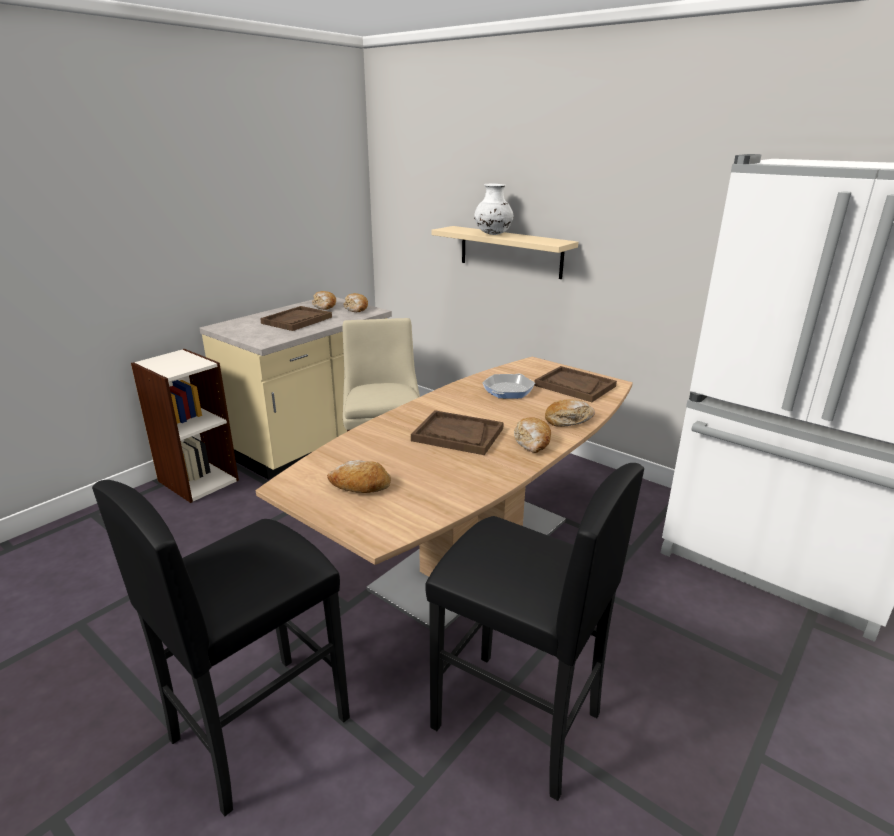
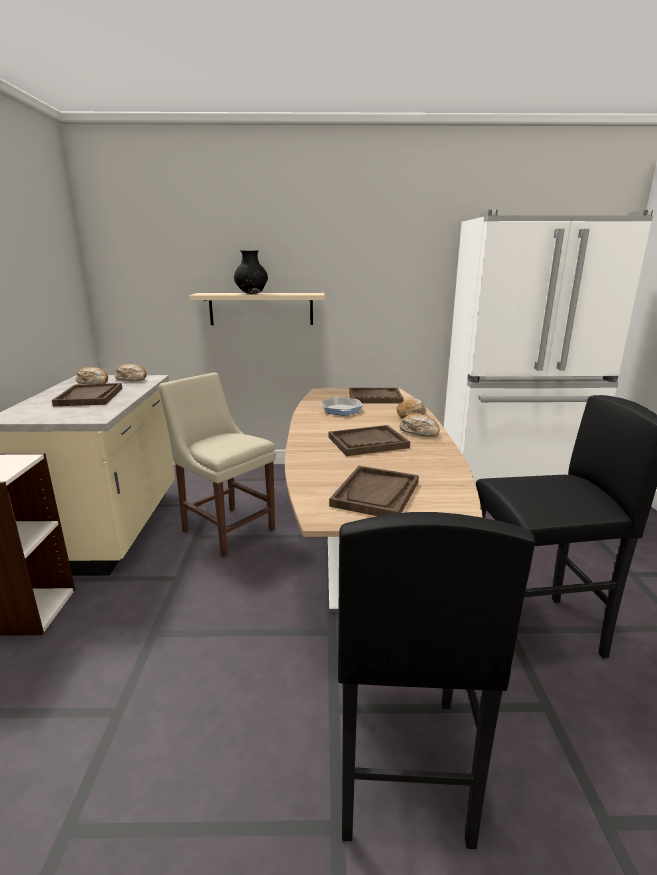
camera: 40 degrees left, 5 degrees down
bread [327,460,391,493] -> brown tray [329,466,419,516]
white vase [474,183,514,235] -> black vase [234,250,268,294]

